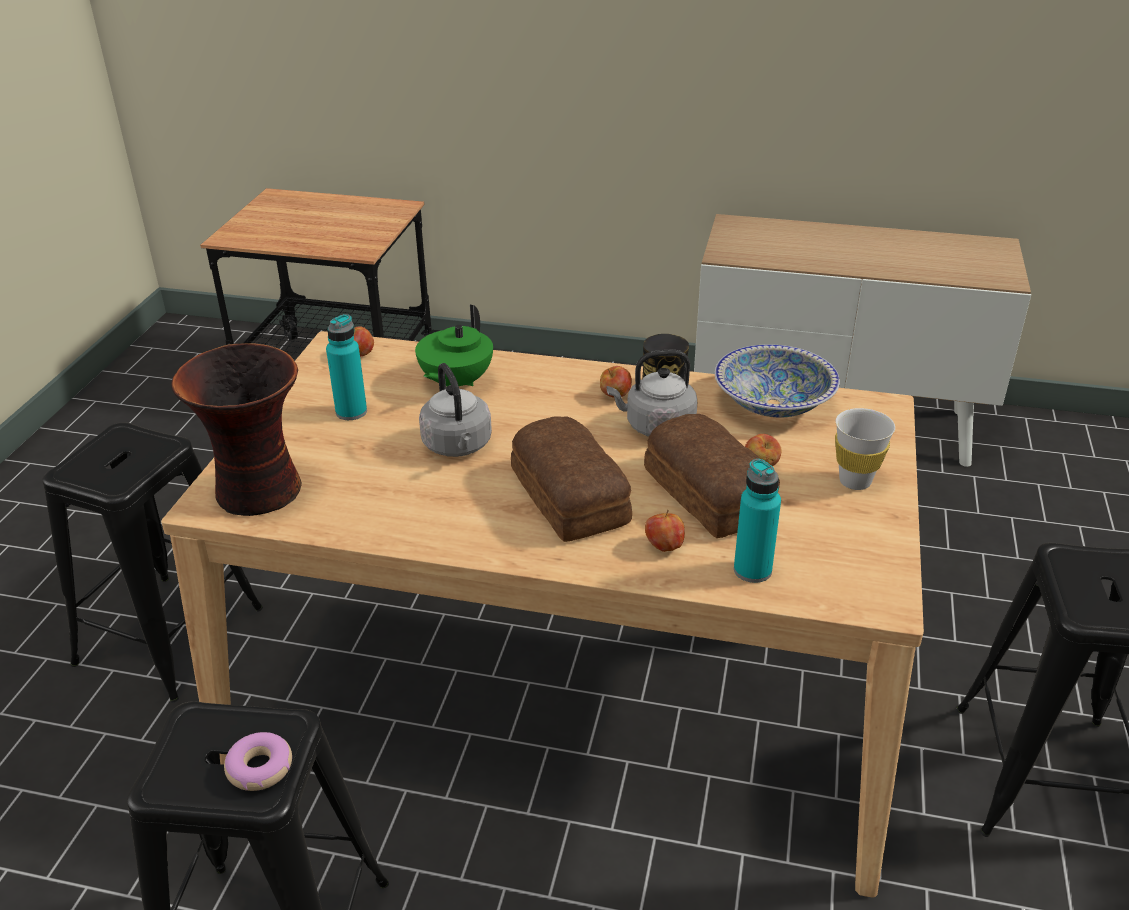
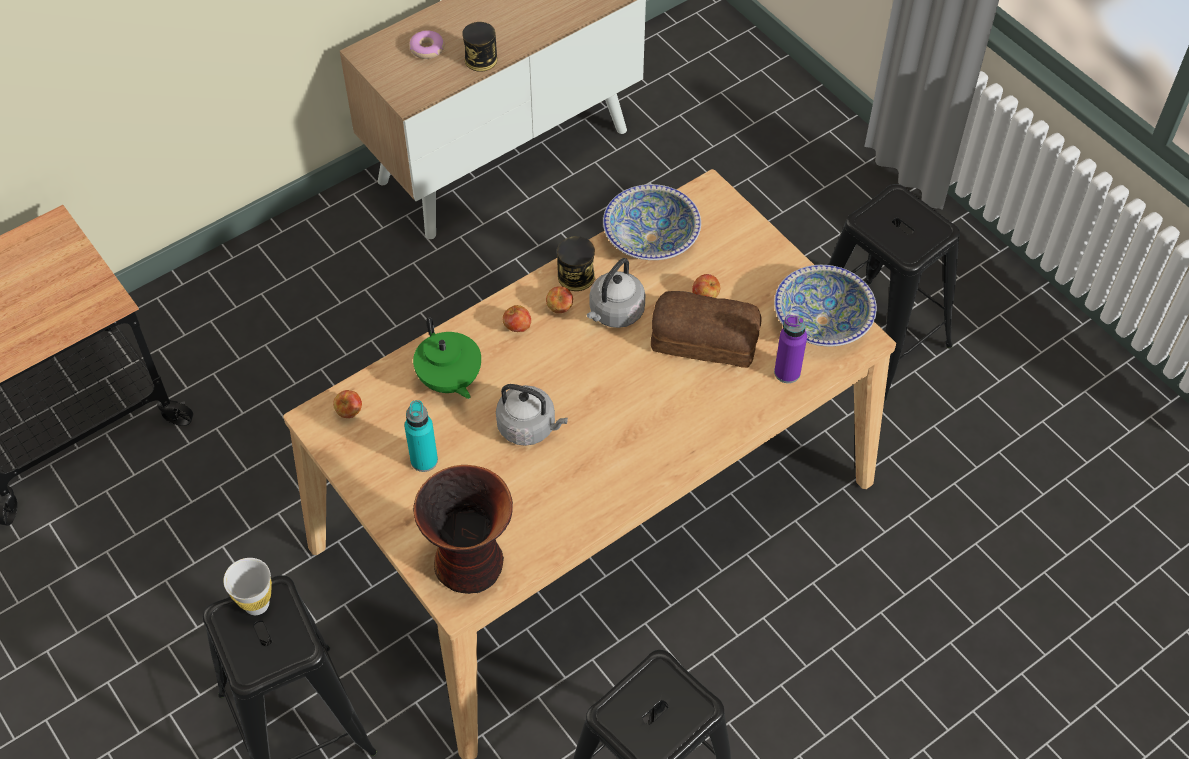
camera: 50 degrees left, 20 degrees up
donut [224,732,292,791] -> donut moved to [409,30,444,59]
bread [511,416,632,542] -> none
apple [645,510,685,552] -> apple moved to [502,305,531,332]
turquoise bottle [734,459,781,583] -> purple bottle [774,315,807,383]
white cup [835,408,895,490] -> white cup moved to [223,558,272,615]
none -> can [462,22,497,72]
none -> bowl [774,265,877,347]

